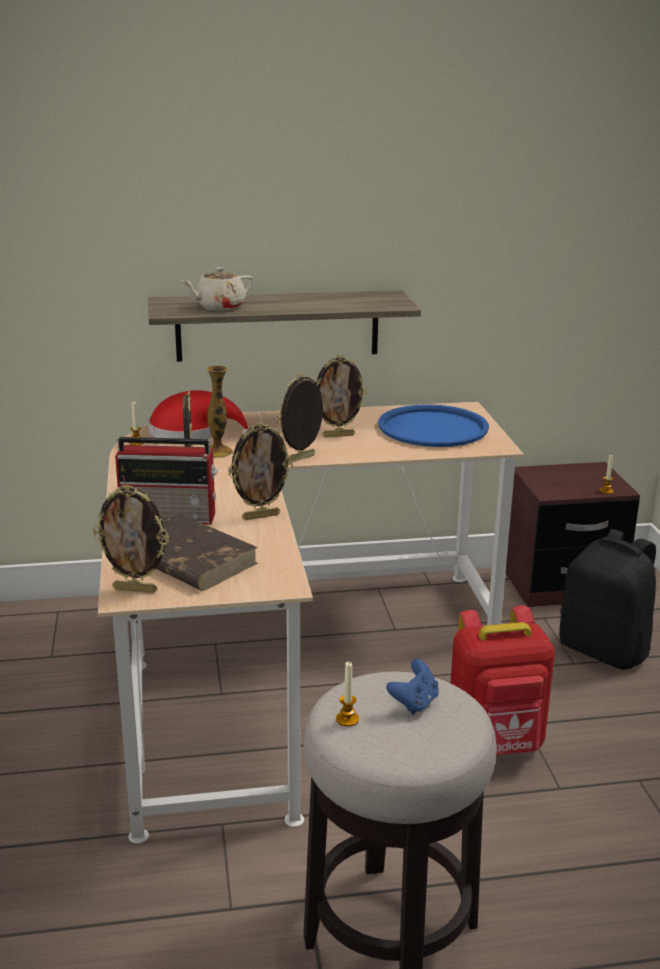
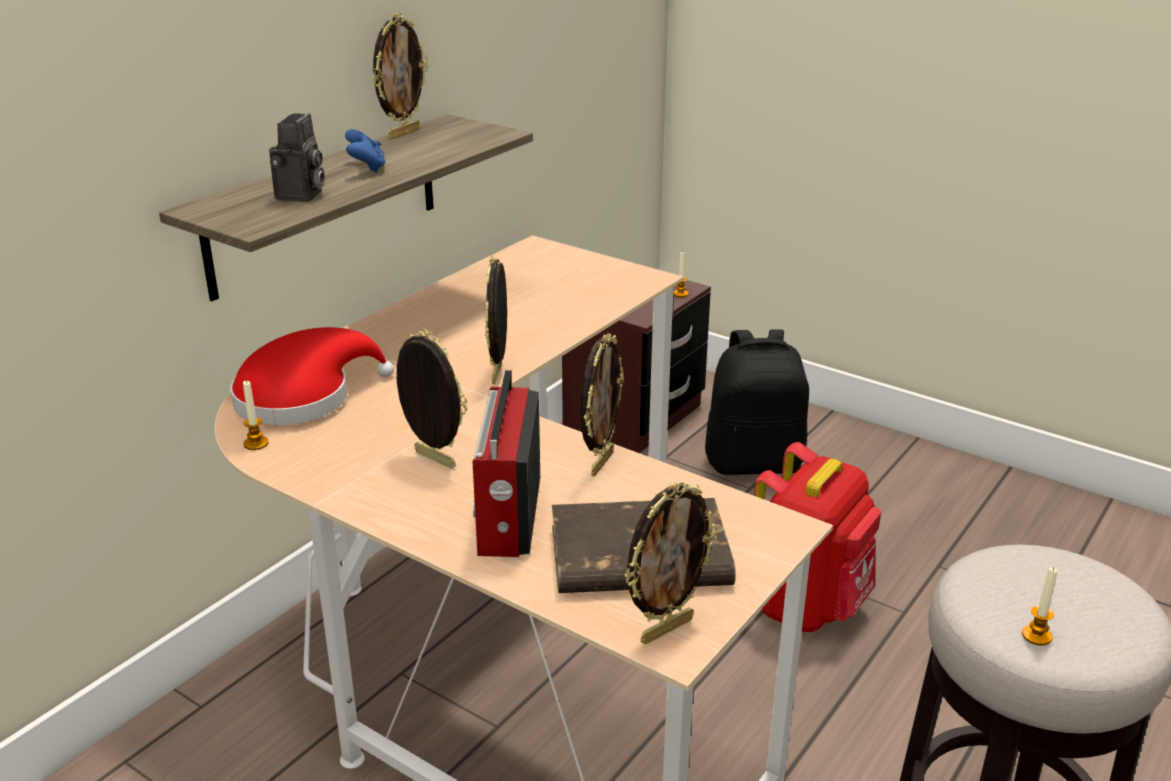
camera: 45 degrees left, 5 degrees up
radio [115,437,218,525] -> radio turned 135 degrees clockwise [473,370,540,557]
beige teapot [181,267,254,310] -> camera [269,113,325,202]
vase [206,365,233,458] -> none
picture frame [316,355,367,437] -> picture frame moved to [373,13,428,139]
blue tray [378,404,489,447] -> none
blue game controller [386,659,439,715] -> blue game controller moved to [345,129,386,172]

